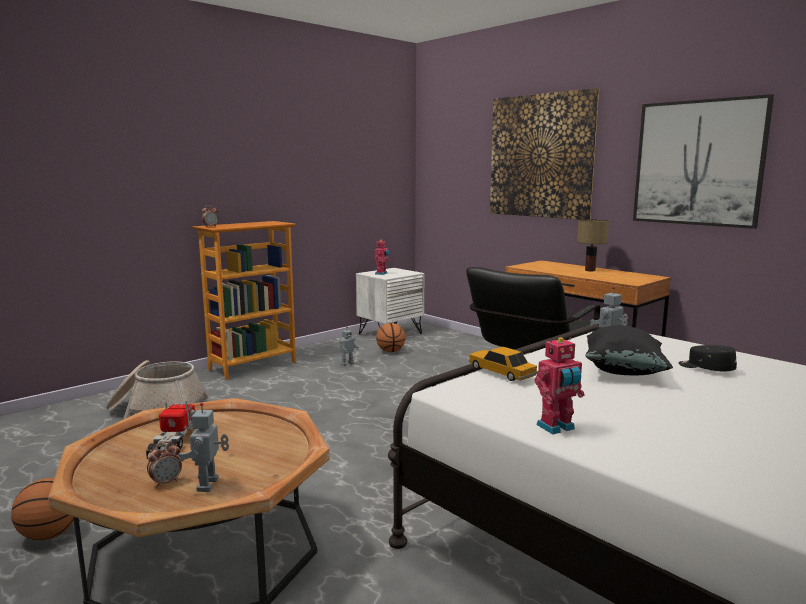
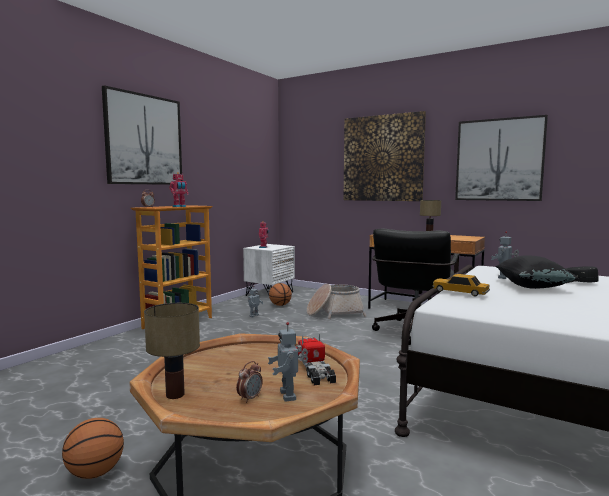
camera: 15 degrees left, 5 degrees down
basket [106,360,209,419] -> basket moved to [307,284,366,319]
toy truck [146,401,197,459] -> toy truck moved to [296,334,336,385]
toy robot [535,337,584,434] -> toy robot moved to [169,172,188,207]
none -> picture [102,85,182,185]
none -> table lamp [144,303,200,399]

